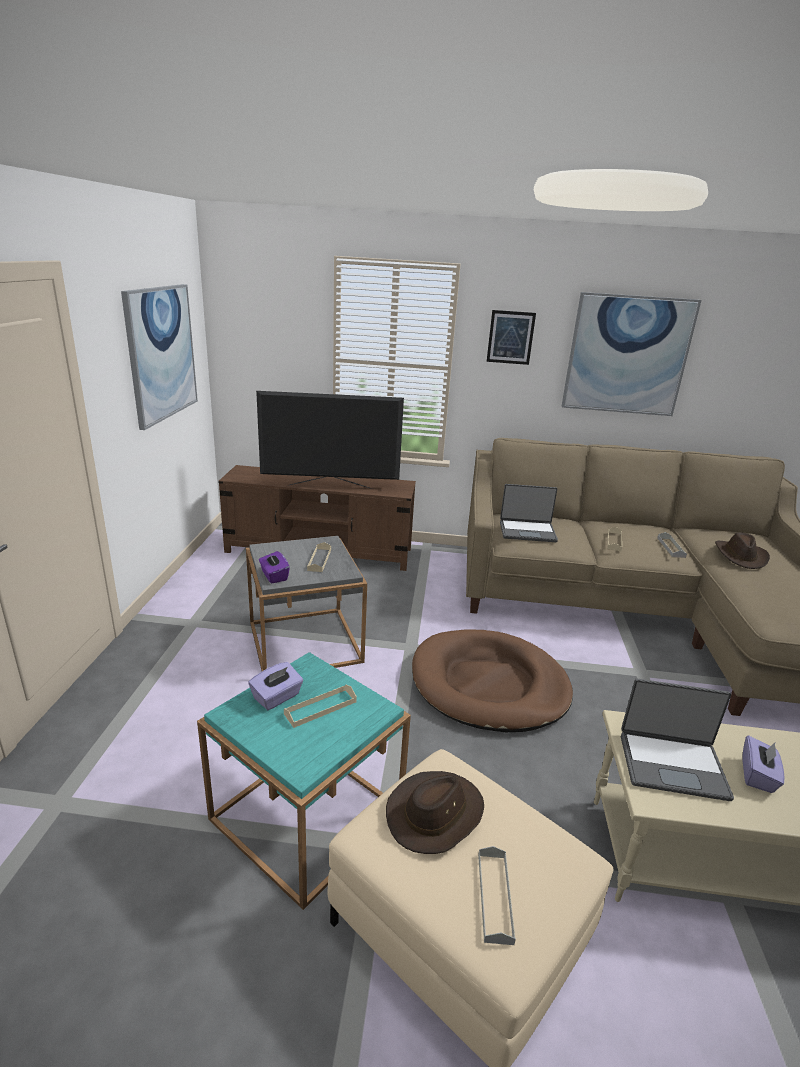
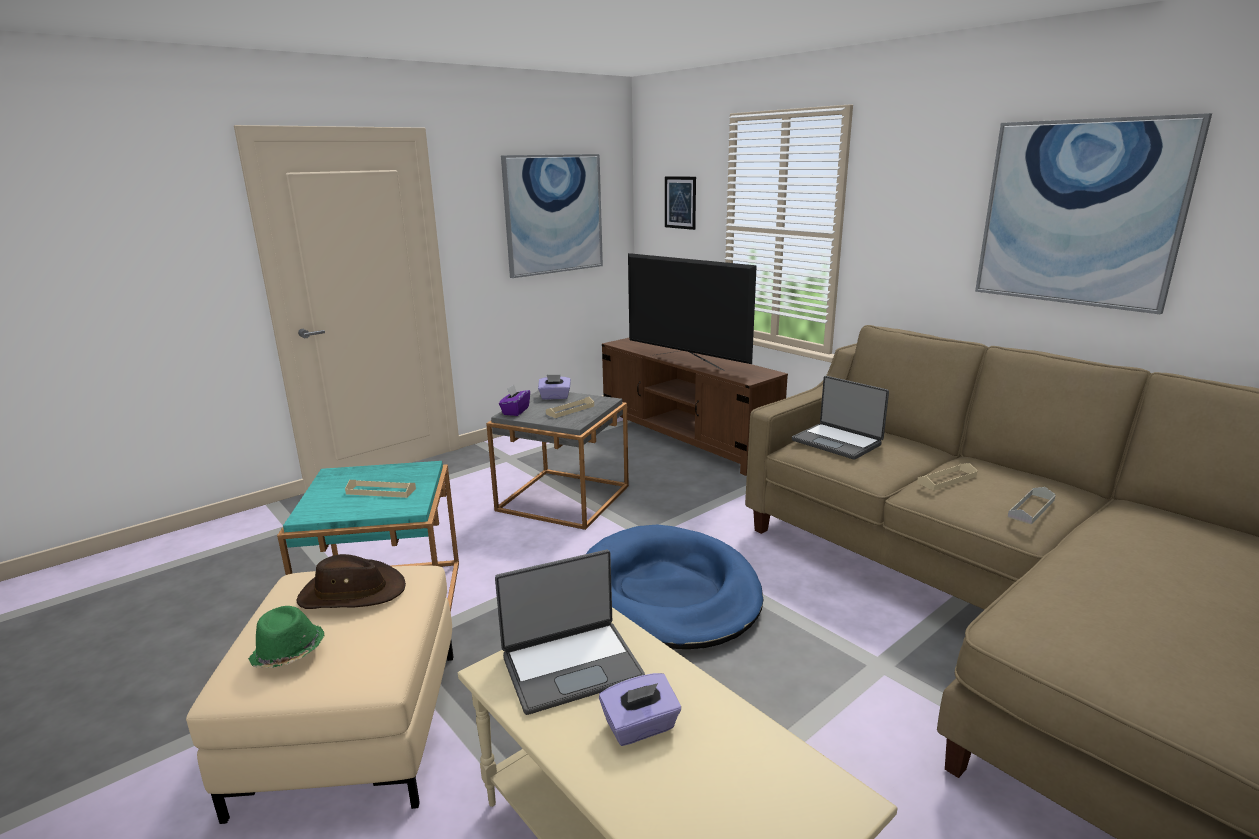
camera: 45 degrees right, 5 degrees down
purple tissue box [248,662,303,710] -> purple tissue box moved to [538,375,571,400]
brown dog bed [412,629,573,732] -> blue dog bed [586,524,763,649]
grey tray [478,846,516,945] -> green hat [248,606,325,668]
picture [487,310,536,365] -> picture moved to [665,176,696,230]
laptop [621,679,734,801] -> laptop turned 75 degrees counterclockwise [495,550,645,715]
brown hat [715,532,770,569] -> none

